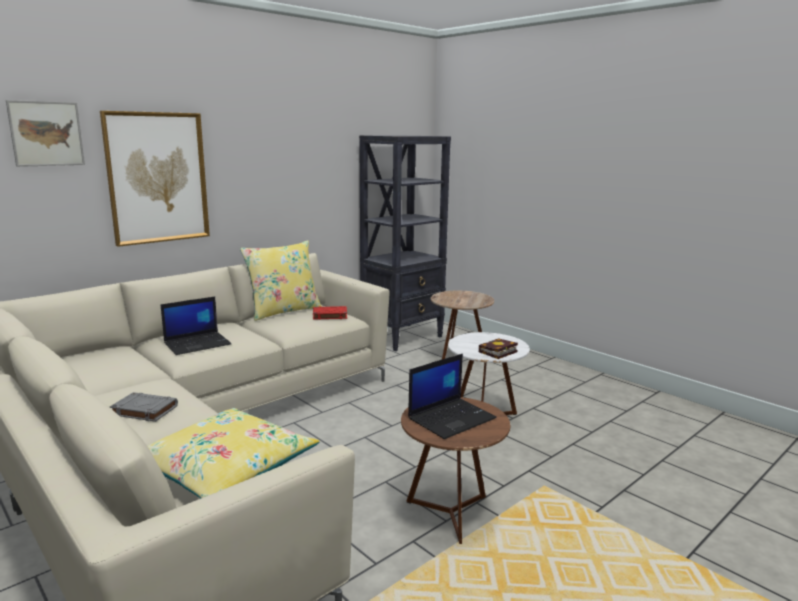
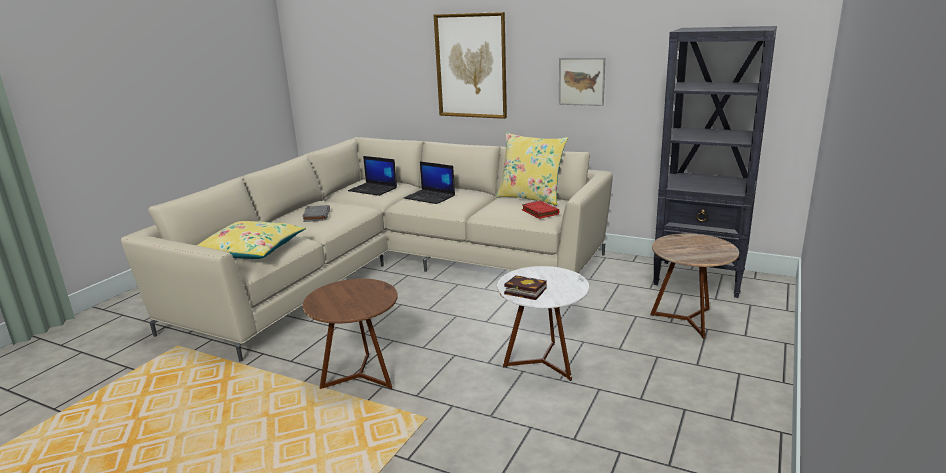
camera: 70 degrees right, 5 degrees up
picture [6,100,85,167] -> picture moved to [559,58,605,106]
laptop [408,354,497,439] -> laptop moved to [348,156,397,196]

